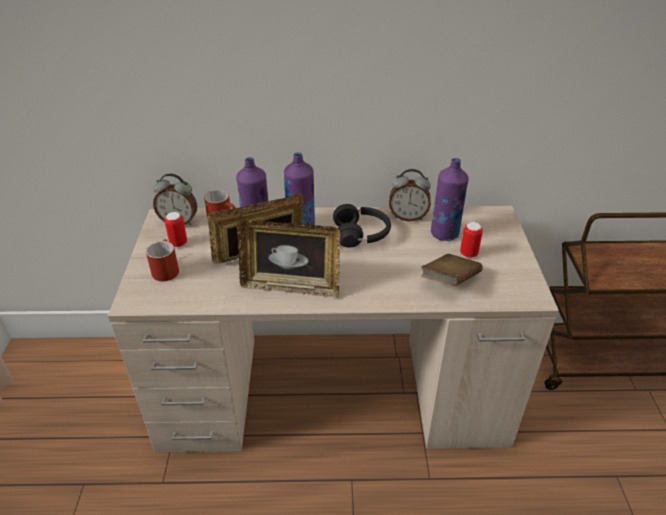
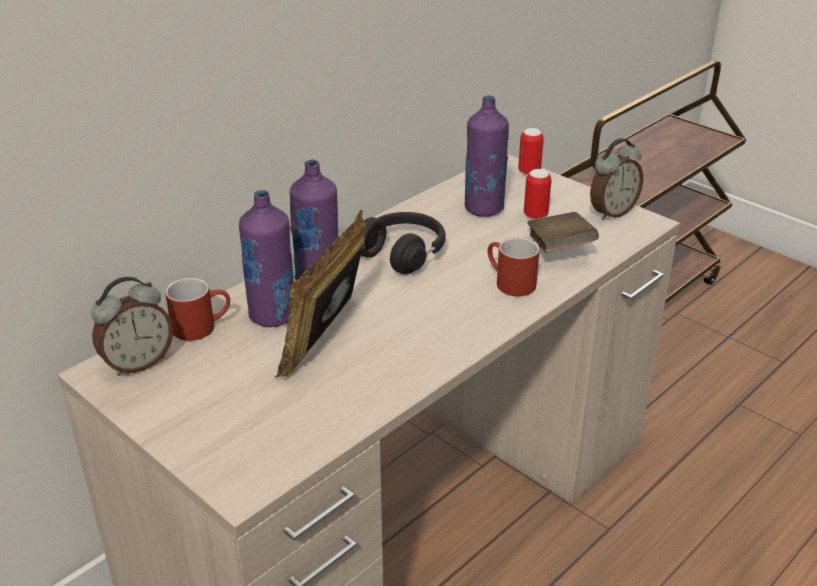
camera: 45 degrees left, 5 degrees down
red mug [146,239,179,281] -> red mug moved to [488,238,540,296]
can [165,212,187,247] -> can moved to [518,128,544,175]
picture frame [237,220,340,298] -> none
alarm clock [389,169,431,221] -> alarm clock moved to [590,138,643,220]

